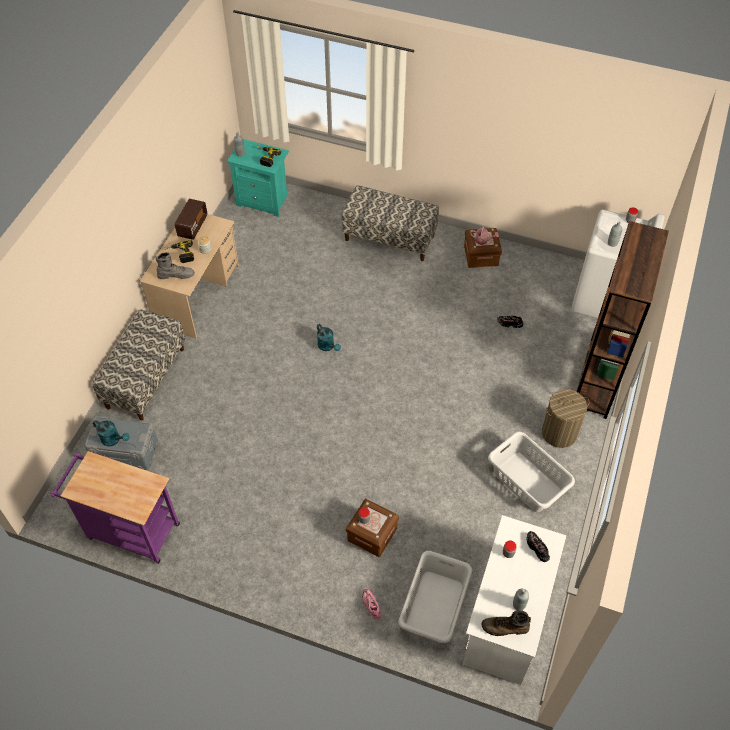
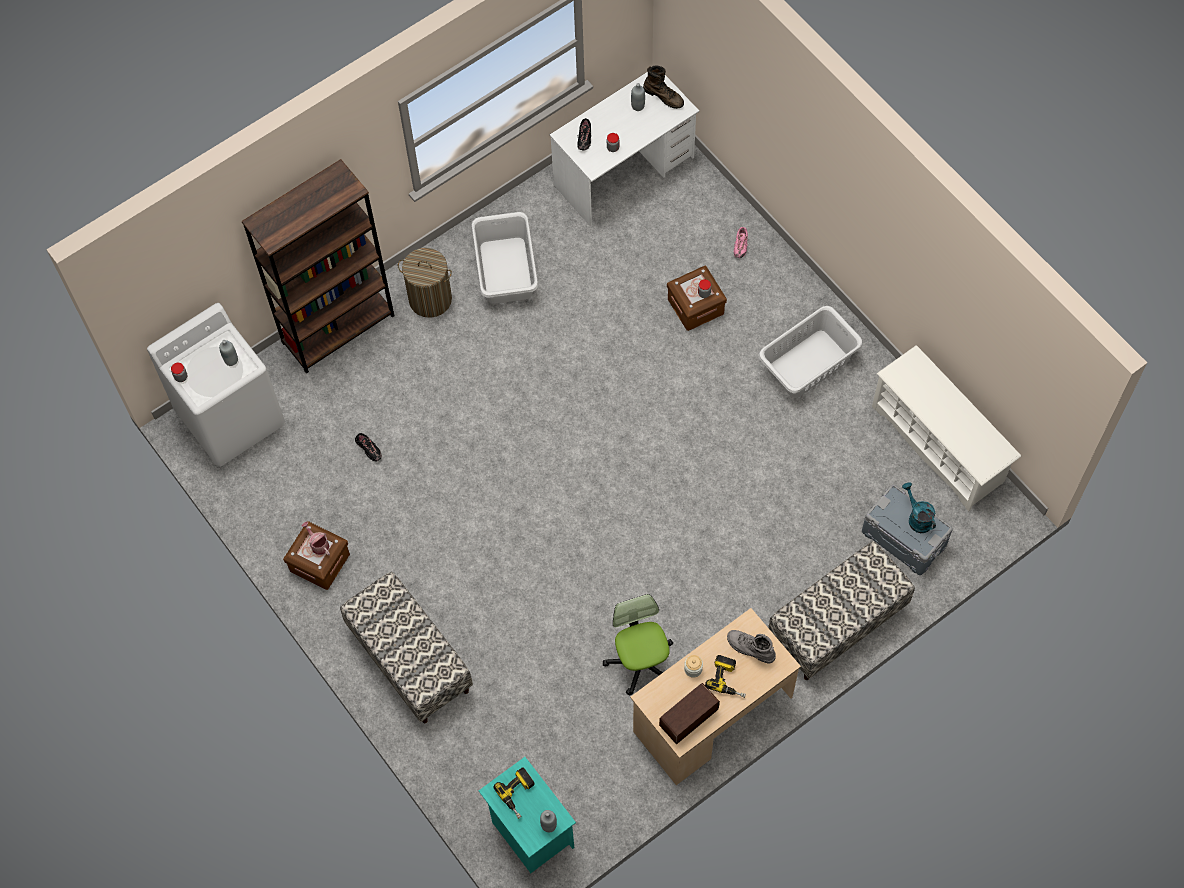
camera: 145 degrees left, 10 degrees up
purple cart [50,451,180,564] -> white shoe rack [872,345,1021,511]
turquoise watering can [317,324,341,351] -> none
grey laundry basket [398,551,472,643] -> grey laundry basket moved to [759,306,863,398]
none -> office chair [603,594,673,695]

